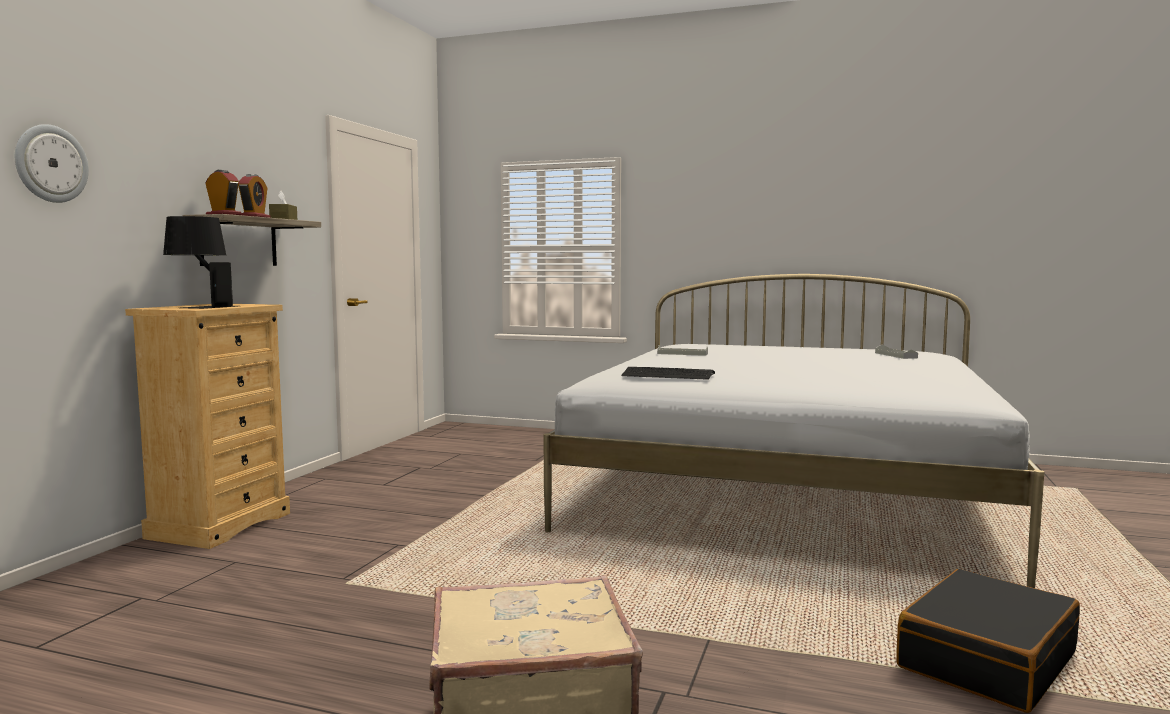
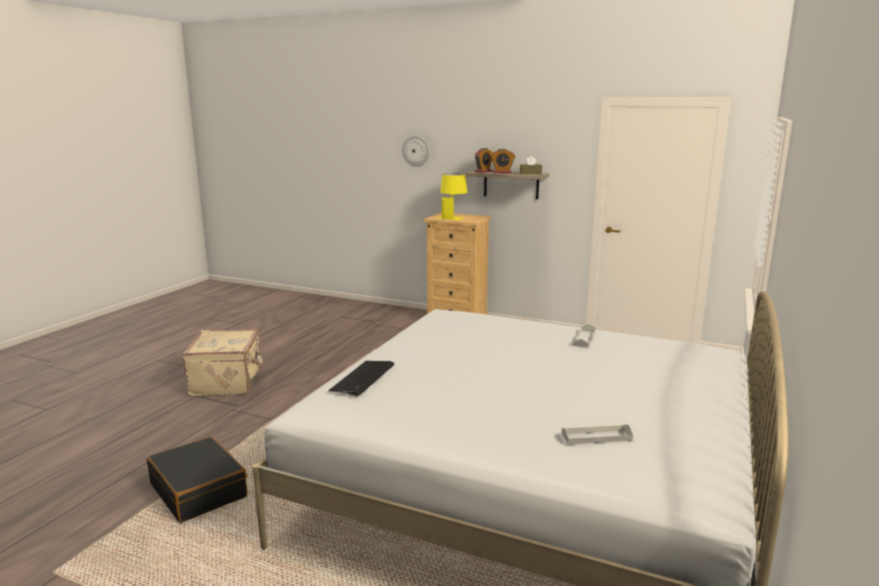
camera: 95 degrees right, 10 degrees up
black table lamp [163,216,237,309] -> yellow table lamp [438,173,467,220]
keyboard [622,367,715,380] -> keyboard moved to [328,361,394,396]

